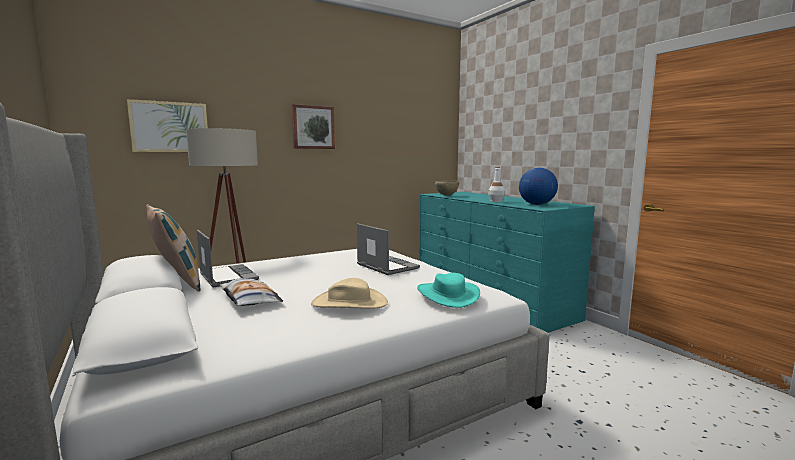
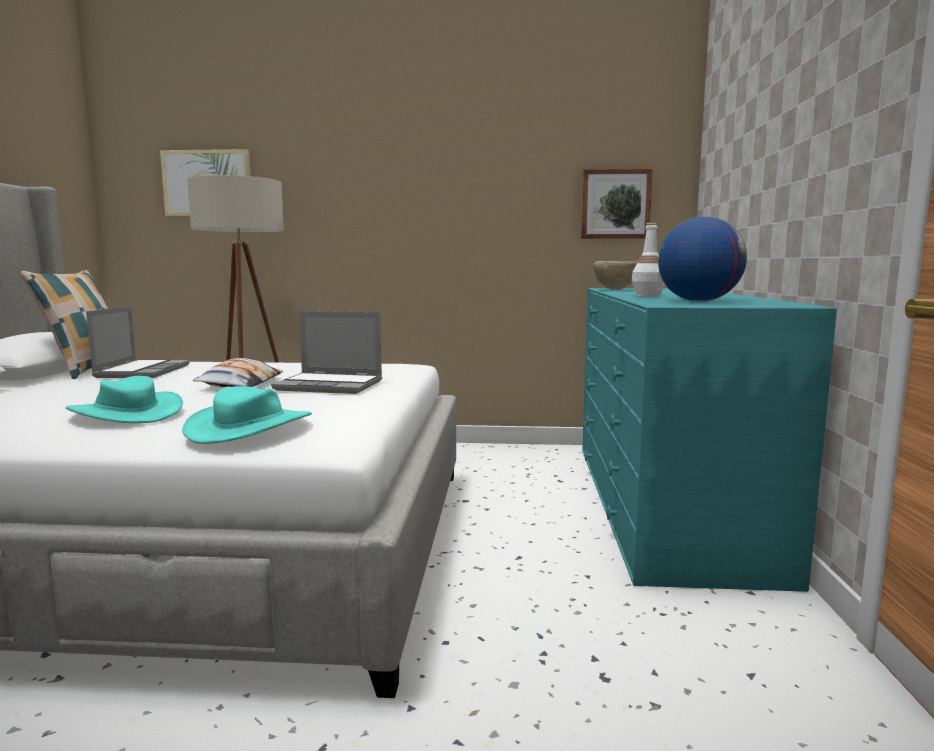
camera: 35 degrees right, 0 degrees up
pillow [220,278,283,306] -> pillow moved to [193,358,283,387]
picture [292,104,335,149] -> picture moved to [581,169,652,239]
beige hat [311,278,388,309] -> turquoise hat [65,376,183,423]
laptop [357,223,420,275] -> laptop turned 105 degrees clockwise [271,311,382,394]

